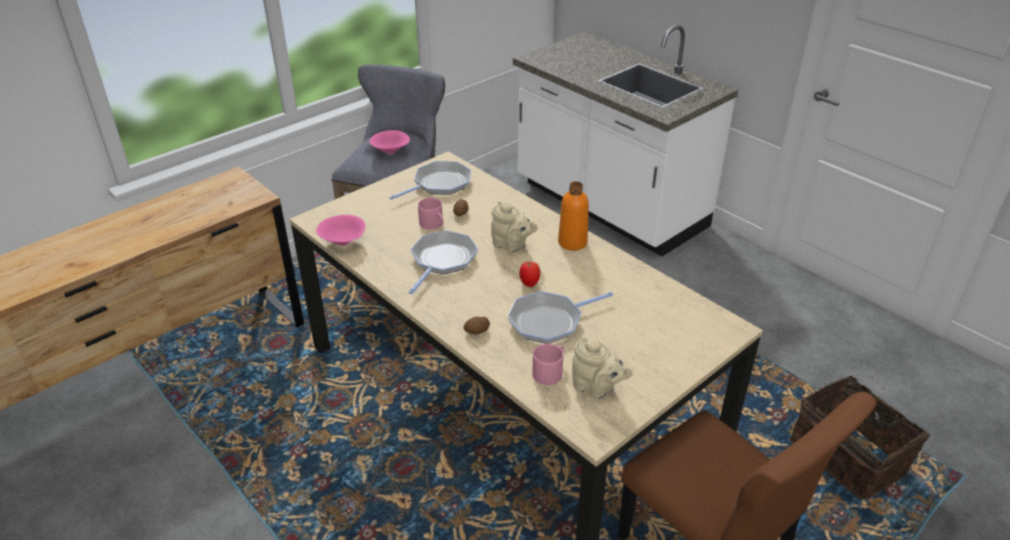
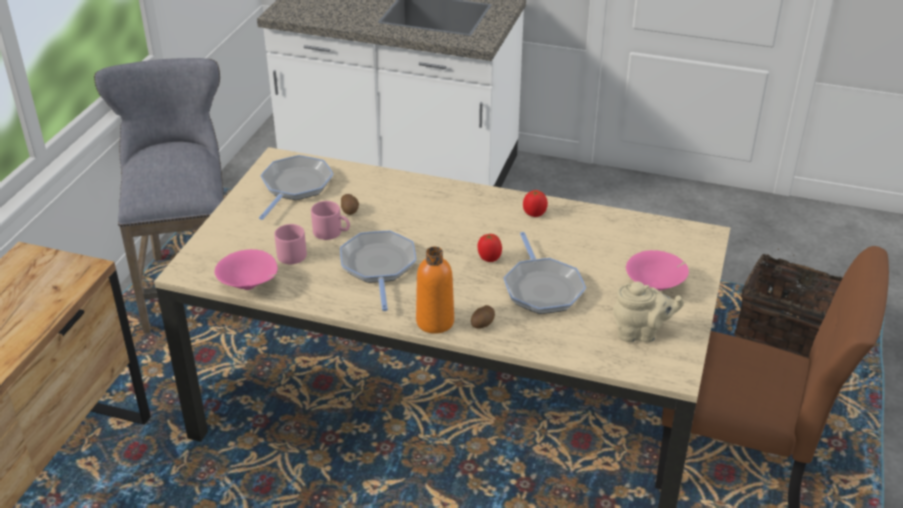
camera: 30 degrees left, 0 degrees up
pink bowl [370,130,410,155] -> pink bowl moved to [626,250,689,291]
beige teapot [491,201,538,252] -> none
frying pan [507,291,613,344] -> frying pan turned 45 degrees counterclockwise [504,232,586,314]
pink mug [532,343,564,385] -> pink mug moved to [274,224,307,264]
orange bottle [558,181,589,250] -> orange bottle moved to [416,247,454,334]
none -> tomato [523,190,548,217]

